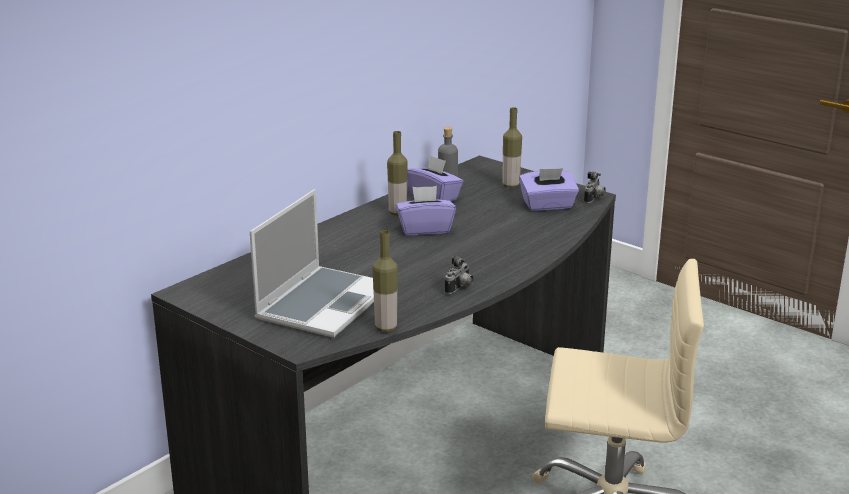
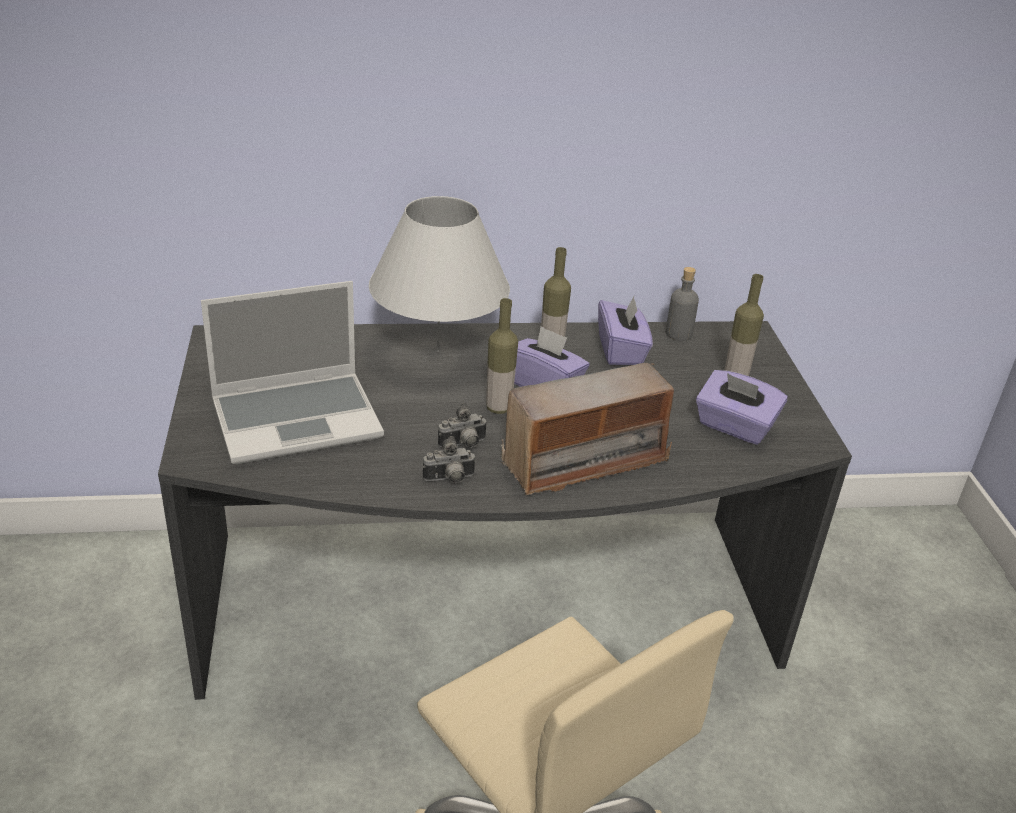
camera: 40 degrees right, 10 degrees up
bottle [373,230,398,332] -> bottle moved to [486,298,518,414]
camera [584,171,606,203] -> camera moved to [438,403,488,448]
none -> white table lamp [369,196,510,352]
none -> radio [500,363,674,495]

